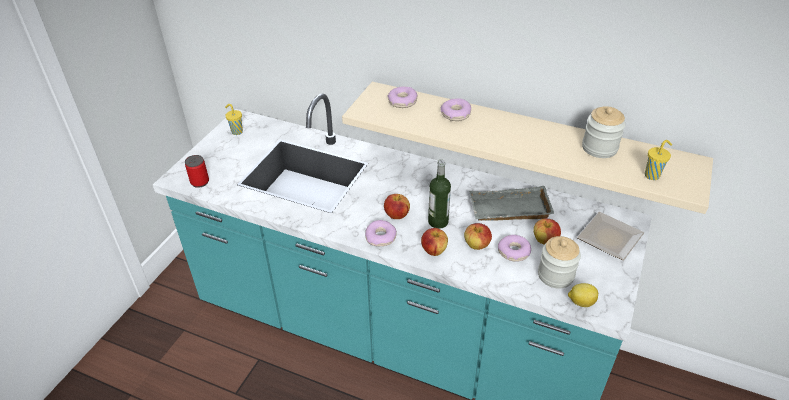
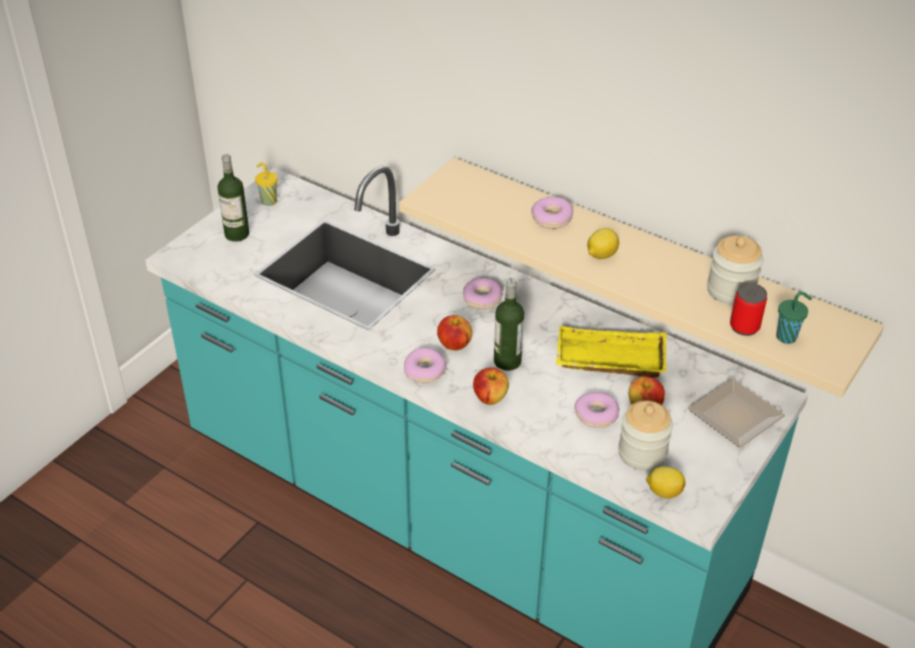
camera: 10 degrees right, 0 degrees up
can [185,155,209,188] -> can moved to [730,283,767,336]
donut [388,86,418,108] -> donut moved to [463,278,503,309]
apple [464,223,492,250] -> none
grey tray [470,186,555,221] -> yellow tray [556,326,667,378]
yellow cup [645,140,672,180] -> green cup [776,292,812,344]
none -> bottle [218,154,249,242]
none -> lemon [587,228,619,259]

